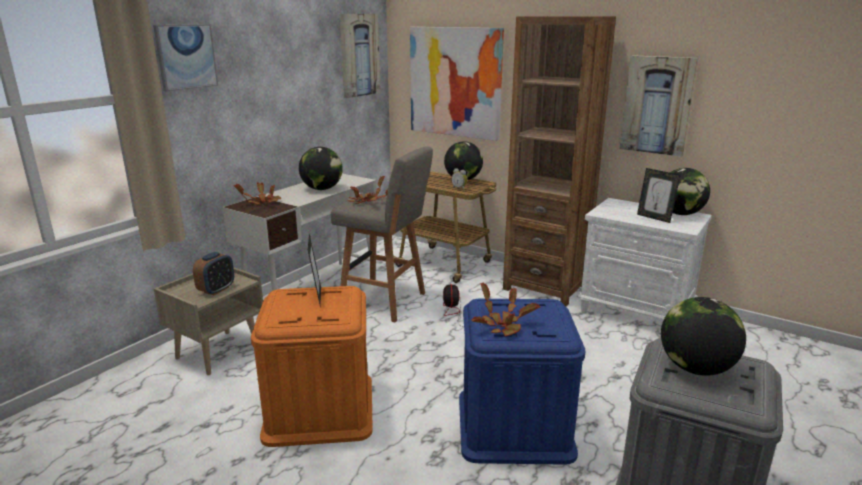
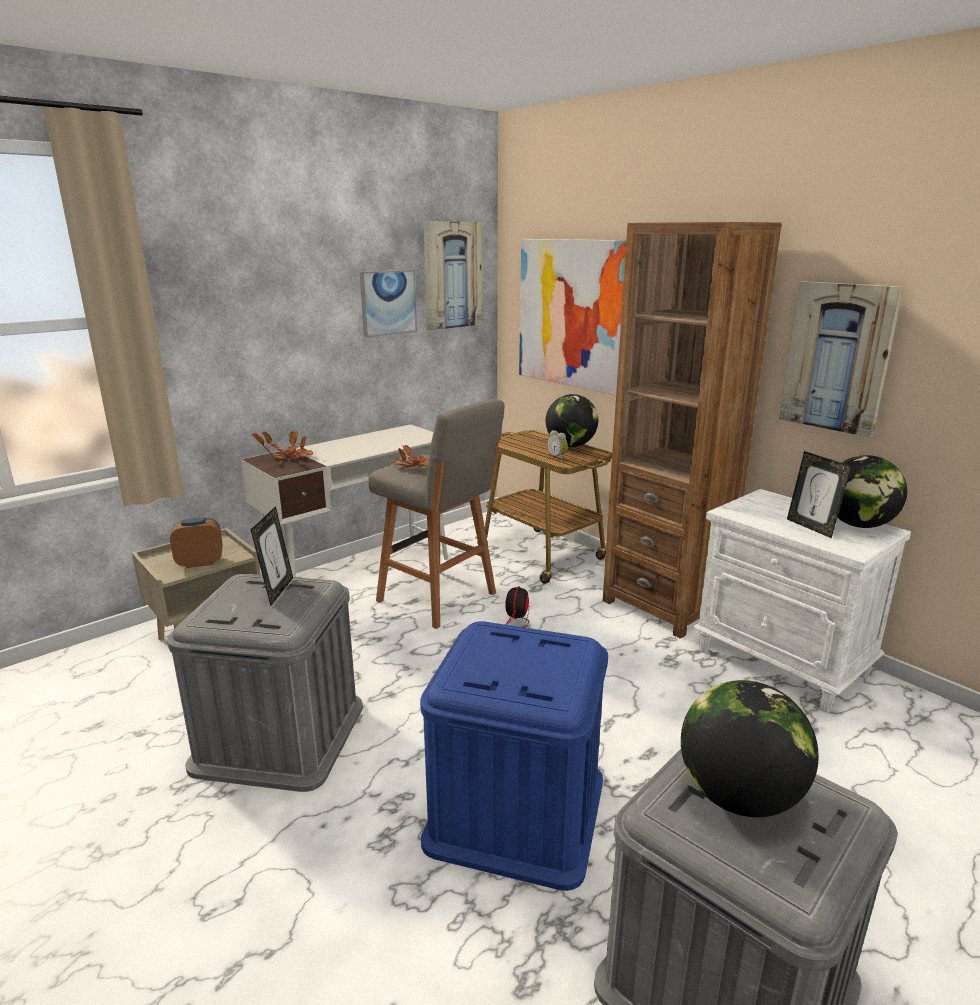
camera: 15 degrees right, 0 degrees up
picture [153,24,218,91] -> picture moved to [360,270,417,337]
alarm clock [193,252,234,295] -> alarm clock turned 150 degrees counterclockwise [170,518,222,568]
orange storage box [251,286,373,447] -> grey storage box [167,574,363,792]
globe [299,147,343,190] -> none
potted plant [472,283,540,336] -> none

